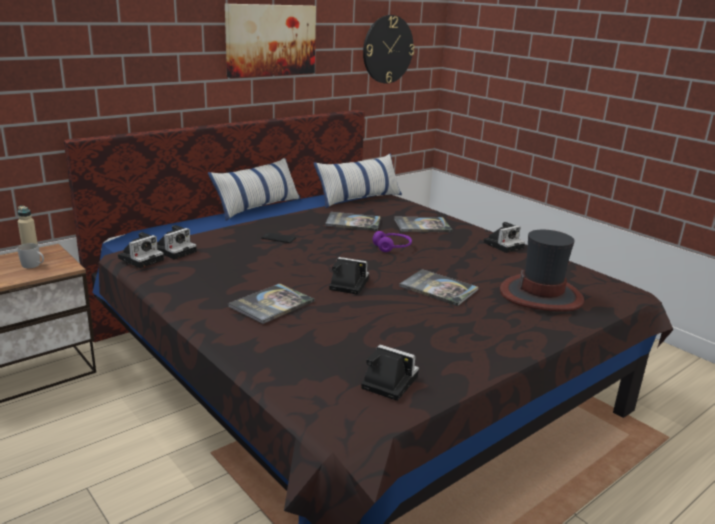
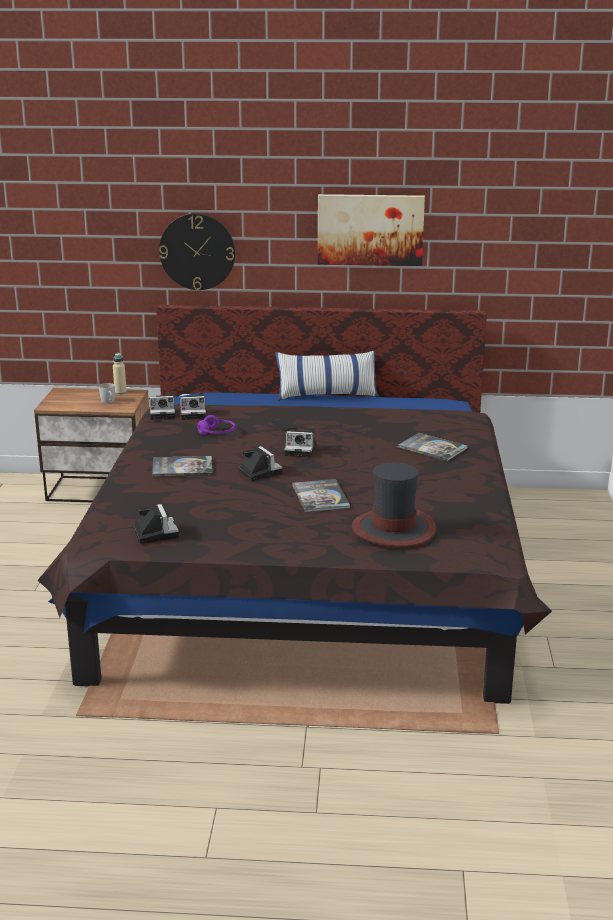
camera: 45 degrees right, 0 degrees up
pillow [314,154,402,208] -> none
book [325,212,381,231] -> none
wall clock [363,15,415,84] -> wall clock moved to [159,214,235,290]
purple headphones [373,231,412,252] -> purple headphones moved to [197,415,235,435]
camera [483,222,525,253] -> camera moved to [284,428,316,457]

